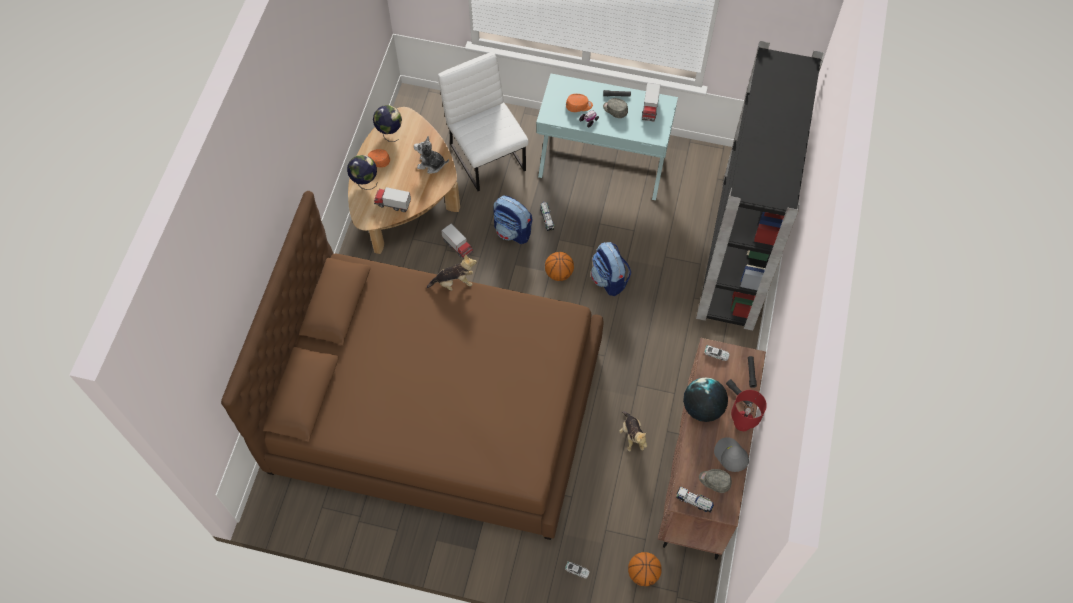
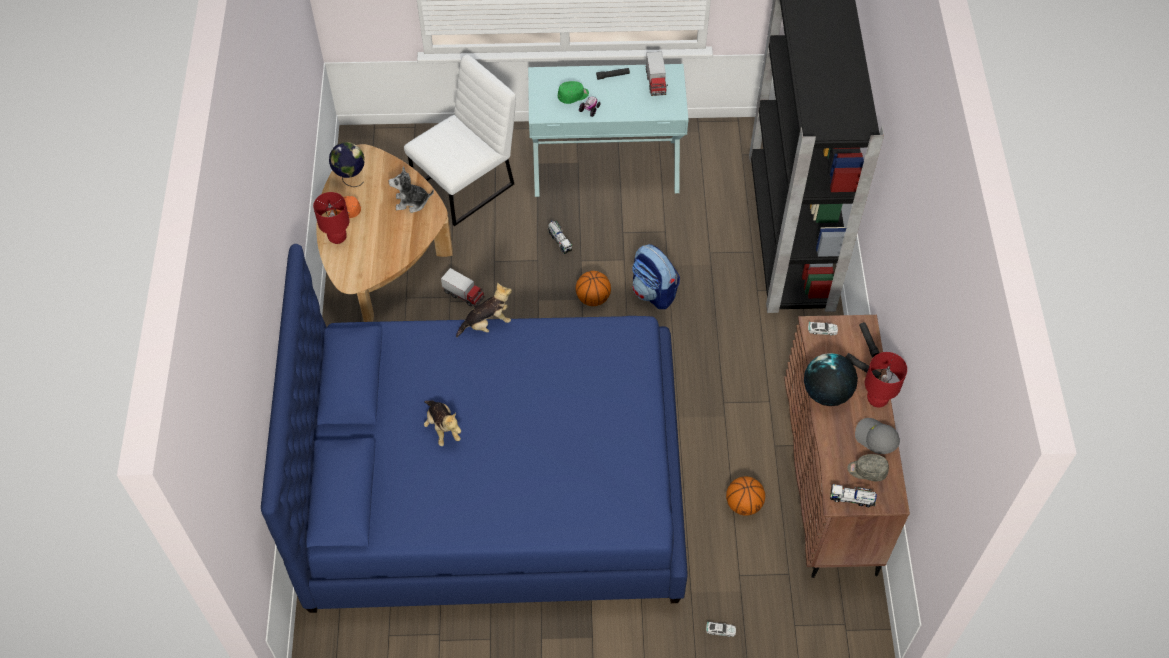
camera: 15 degrees left, 5 degrees down
brown bed [221,191,604,540] -> blue bed [261,244,688,613]
globe [347,155,378,190] -> red table lamp [313,192,350,244]
toy truck [374,187,411,212] -> none
white chair [438,52,528,191] -> white chair turned 90 degrees clockwise [404,54,516,226]
backpack [493,195,533,244] -> none
orange cap [566,94,593,112] -> green cap [558,81,589,104]
grey cap [603,98,628,118] -> none
plush toy [619,411,647,451] -> plush toy moved to [424,400,461,446]
basketball [628,552,661,586] -> basketball moved to [726,476,765,516]

